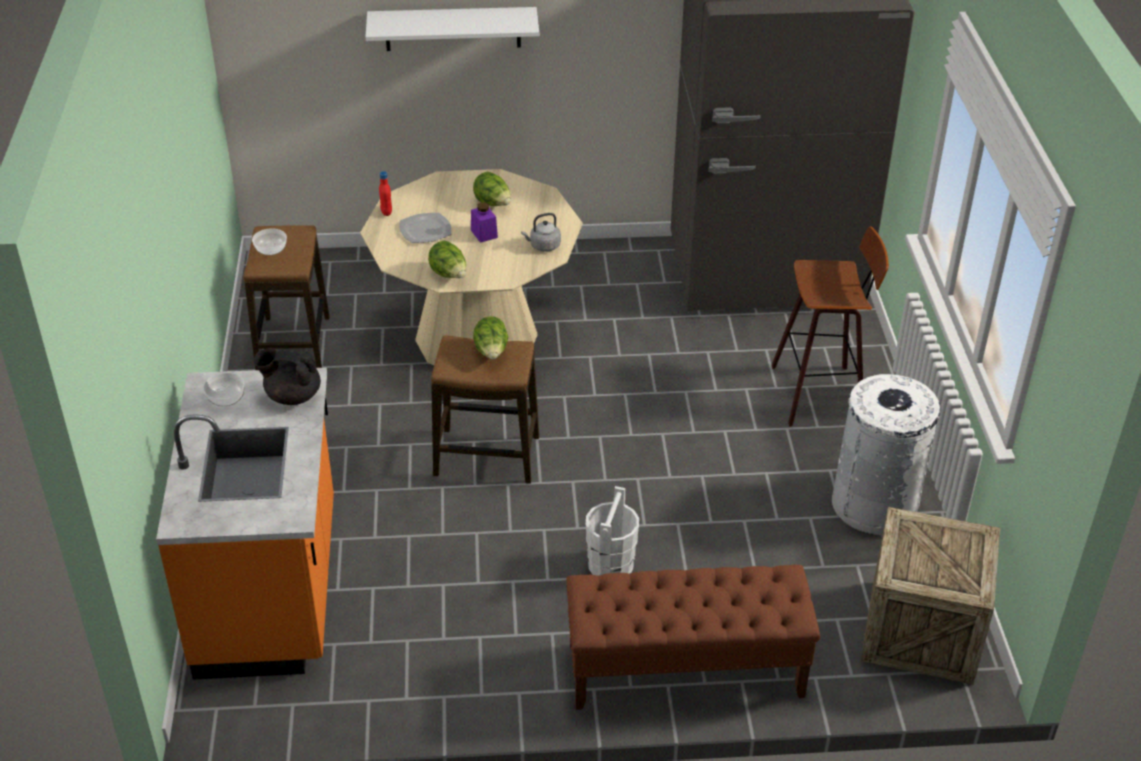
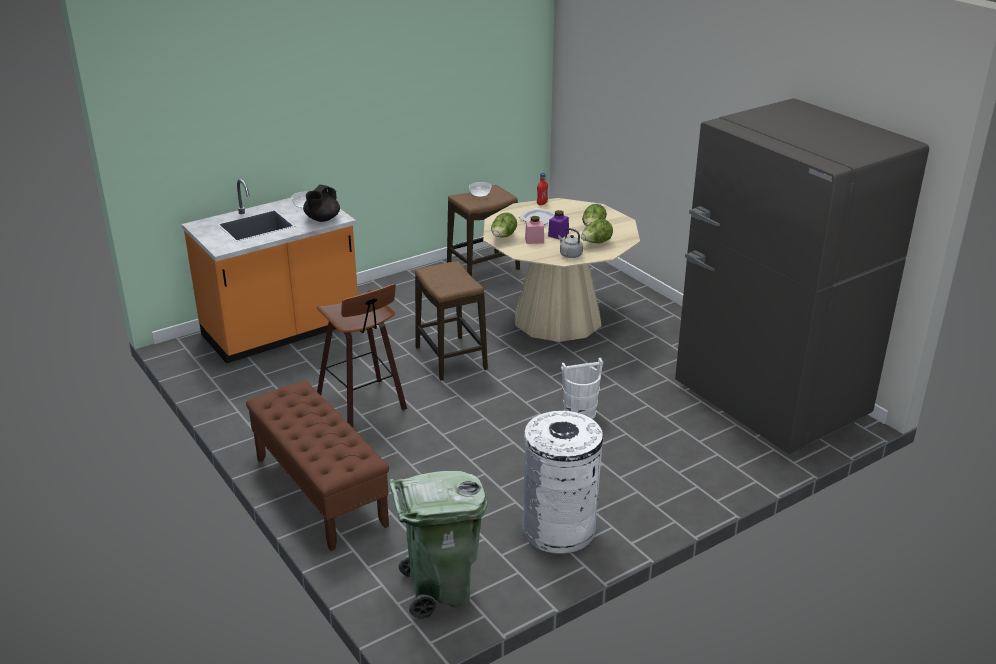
camera: 60 degrees right, 10 degrees down
black teapot [254,348,321,405] -> black teapot turned 135 degrees counterclockwise [303,185,340,222]
white shelf [365,7,539,51] -> none
lettuce [473,316,508,359] -> lettuce moved to [581,219,613,244]
white bucket [586,486,639,576] -> white bucket moved to [561,358,603,419]
stool [772,226,889,427] -> stool moved to [316,284,407,427]
crate [861,507,1000,684] -> green trash can [389,471,487,619]
none -> pink jar [525,216,544,244]

